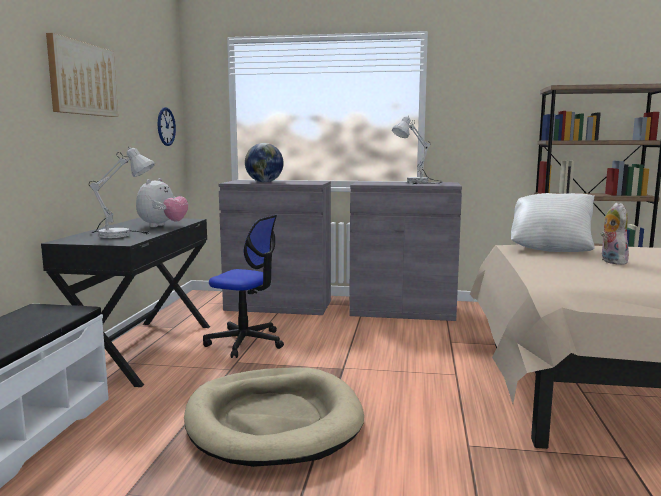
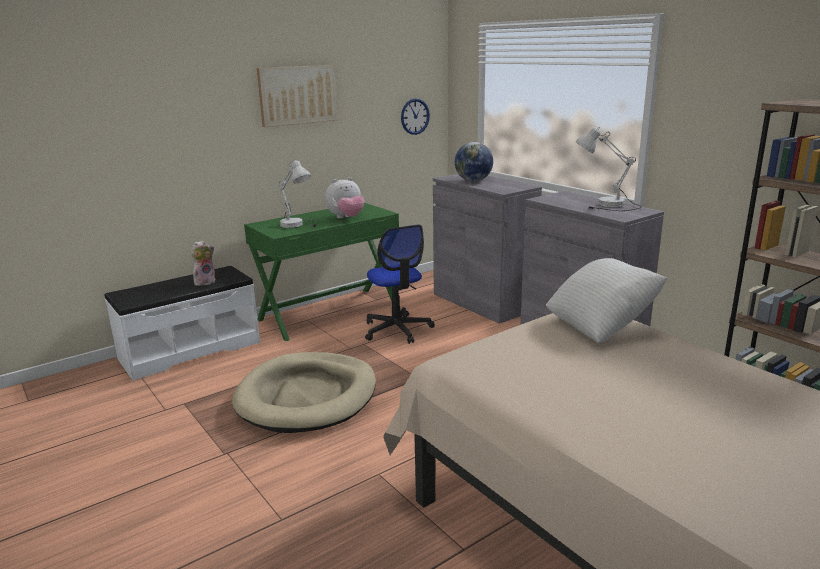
camera: 45 degrees right, 10 degrees up
black desk [41,218,210,387] -> green desk [244,203,399,341]
plush toy [601,203,629,265] -> plush toy moved to [191,240,215,286]

